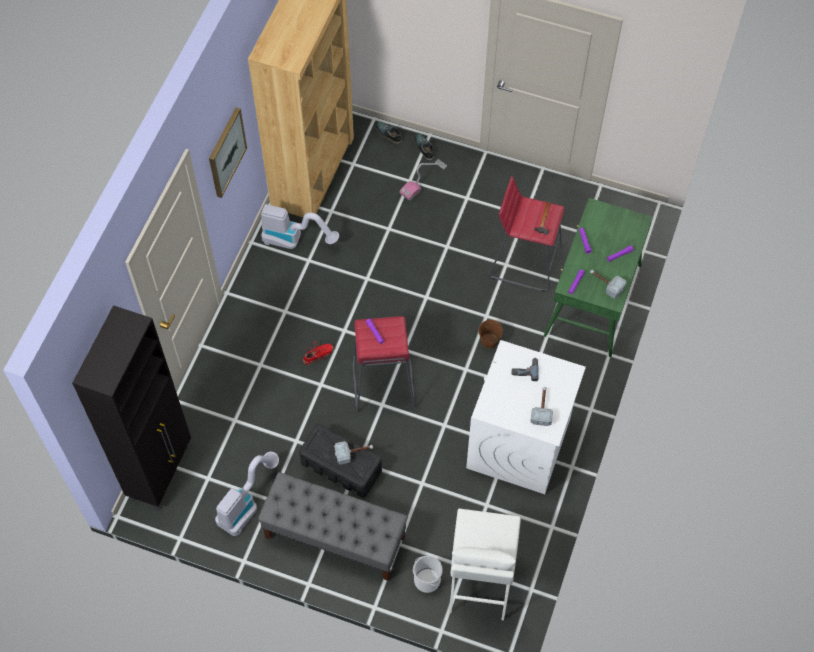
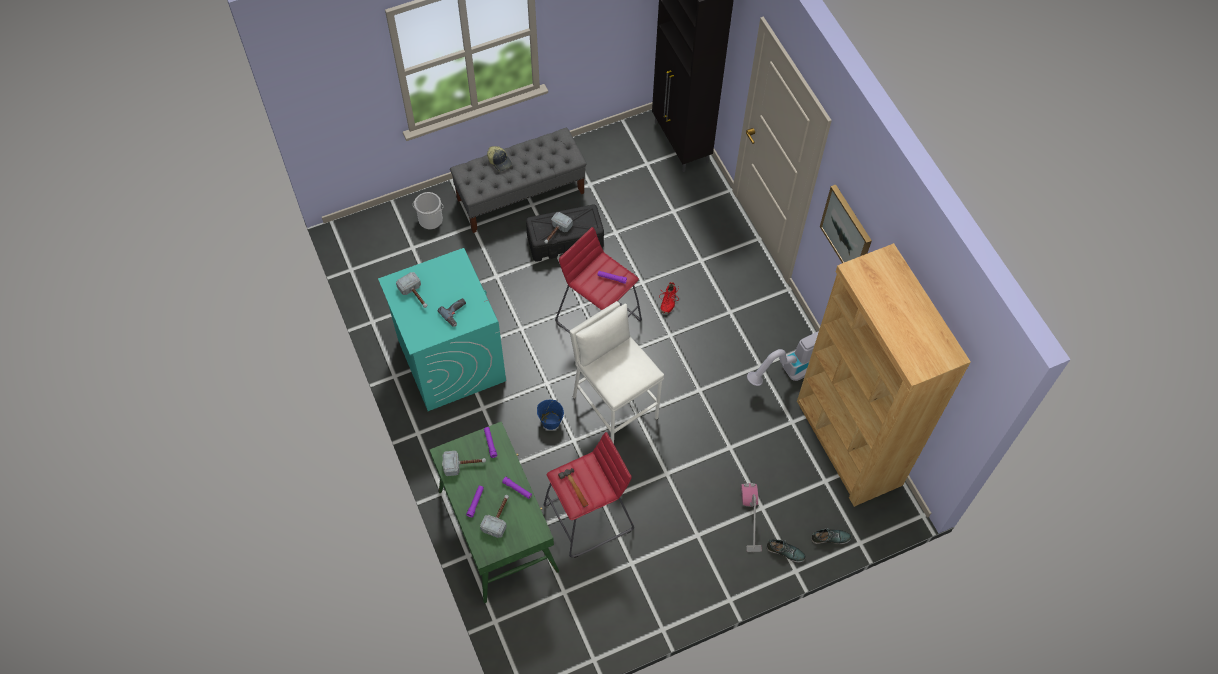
camera: 135 degrees right, 0 degrees up
vacuum cleaner [215,452,279,536] -> none
white stool [449,509,521,621] -> white stool moved to [570,301,664,444]
white washing machine [466,340,586,494] -> turquoise washing machine [378,248,506,411]
brown bucket [478,319,503,349] -> blue bucket [537,400,564,430]
none -> hammer [480,495,509,538]
none -> cap [487,146,512,172]

